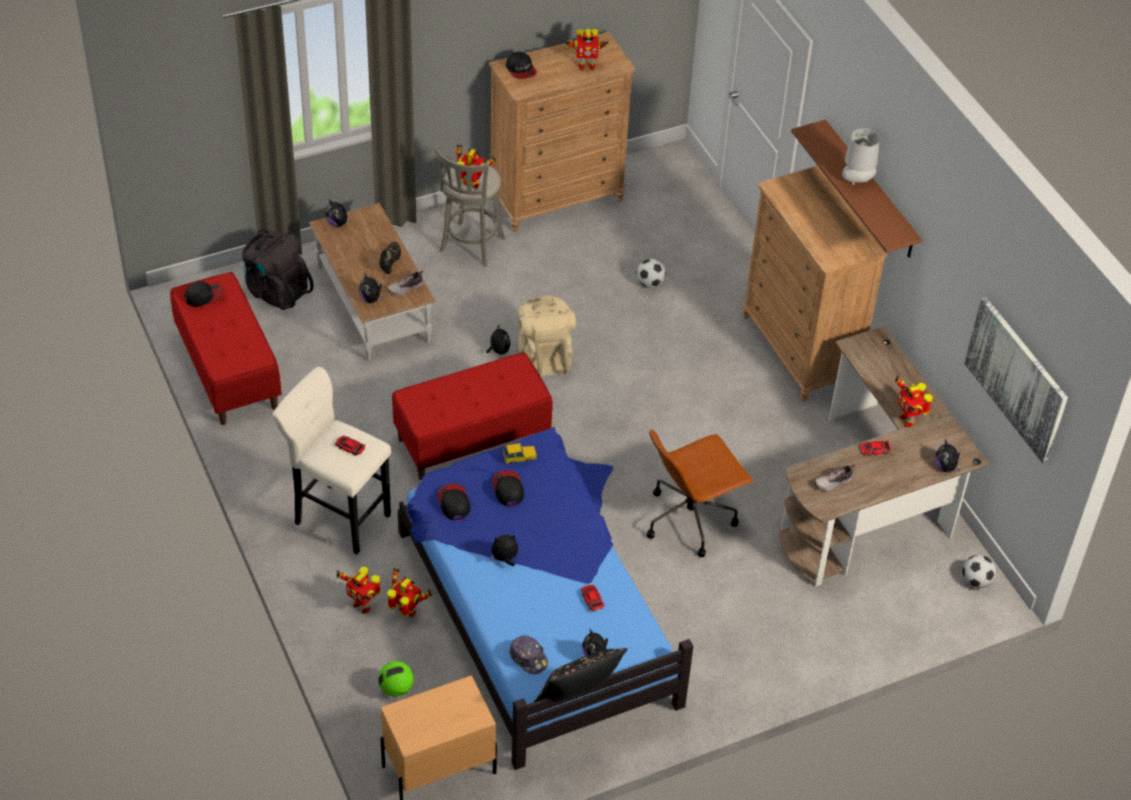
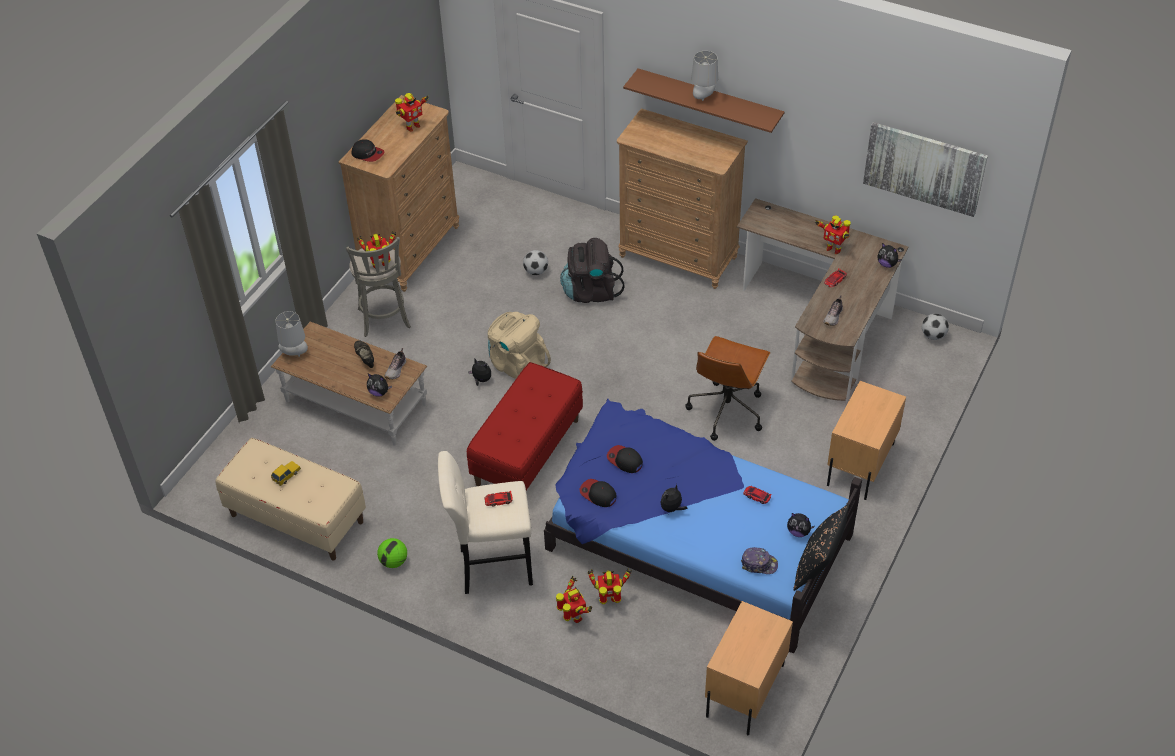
camera: 35 degrees left, 0 degrees up
red bench [170,272,282,425] -> beige bench [215,438,366,561]
cap [184,281,224,307] -> none
black backpack [242,231,314,310] -> black backpack moved to [560,238,625,303]
plush toy [326,199,351,227] -> grey table lamp [275,311,308,357]
toy robot [336,567,380,614] -> toy robot turned 120 degrees counterclockwise [556,576,592,623]
football [378,661,414,697] -> football moved to [377,538,407,568]
toy car [503,443,537,464] -> toy car moved to [271,461,301,486]
none -> beige nightstand [827,381,906,500]

